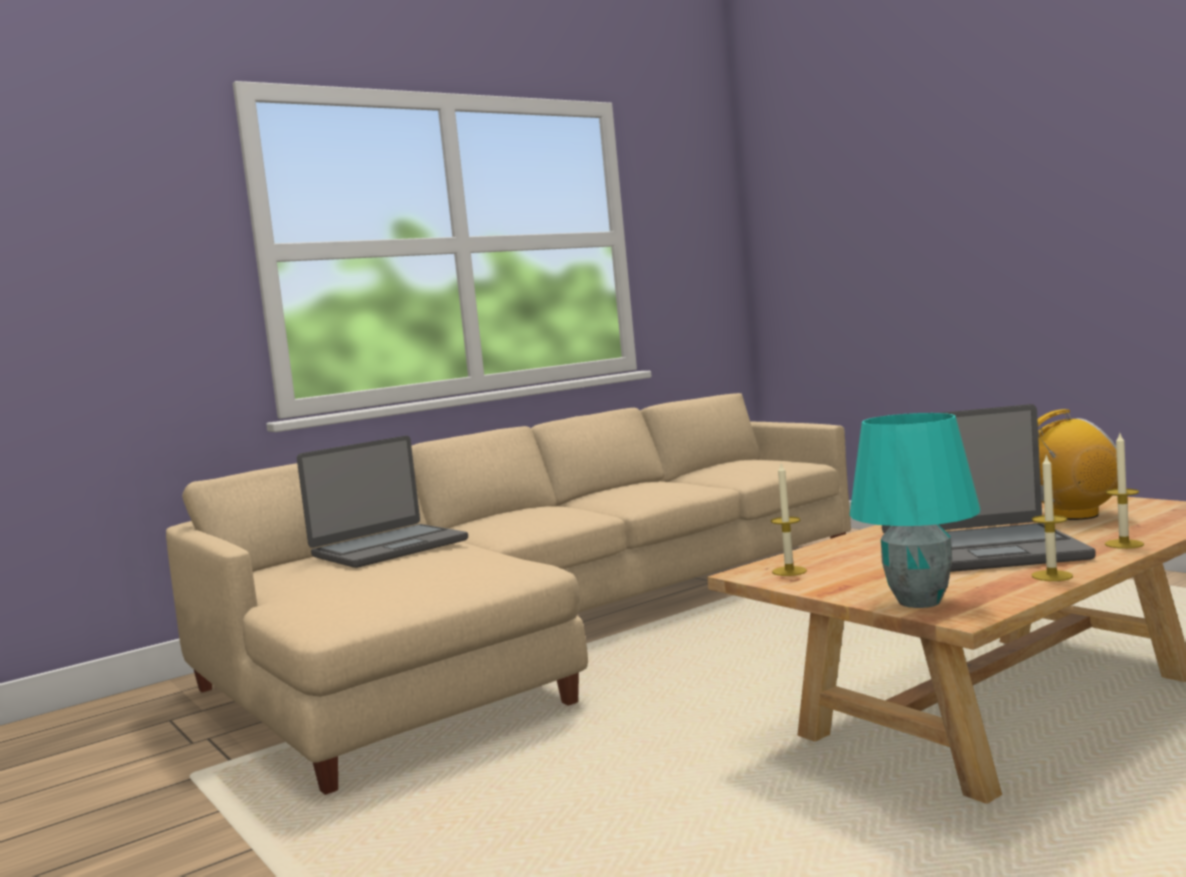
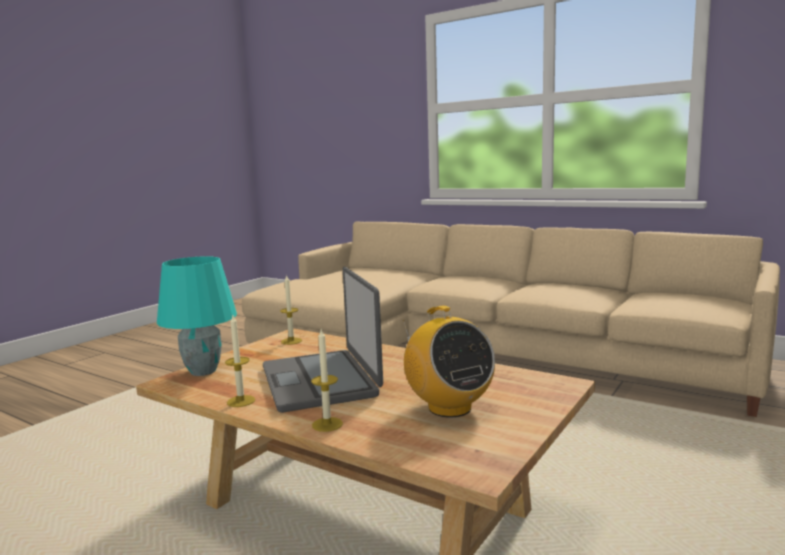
camera: 70 degrees right, 5 degrees up
laptop [297,436,468,568] -> none

